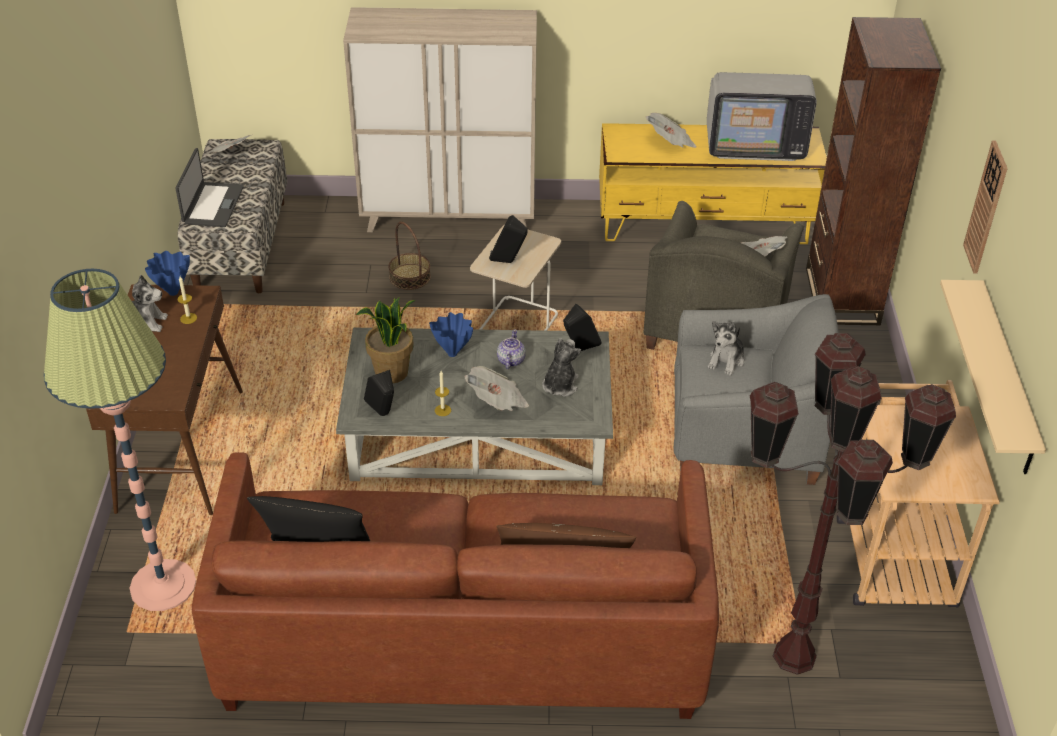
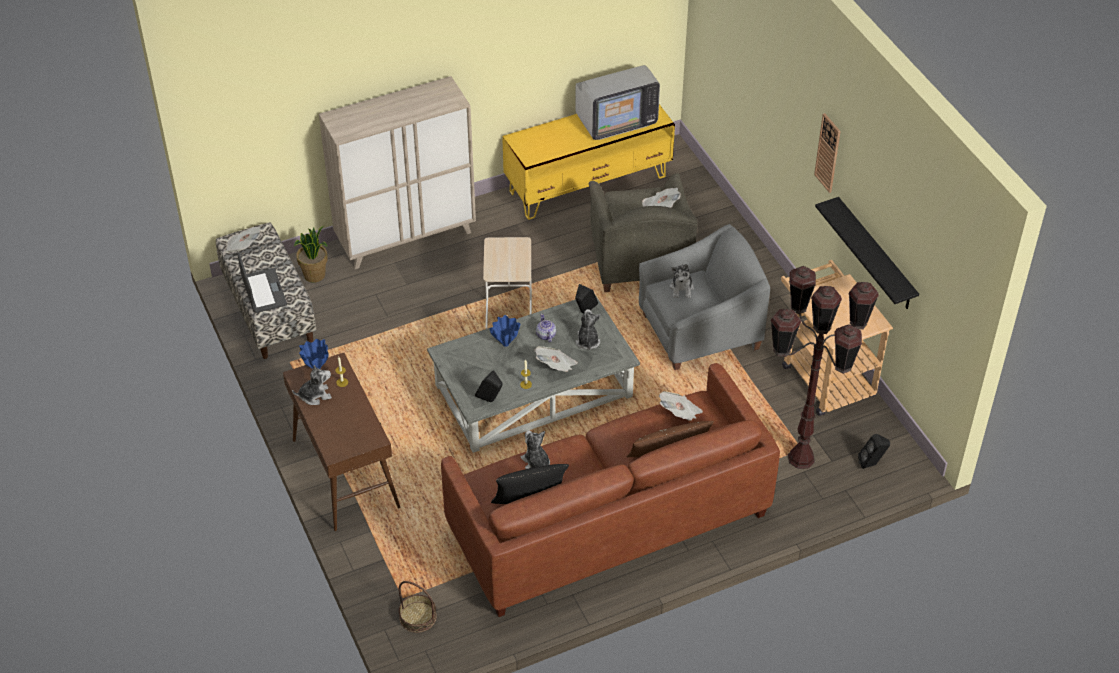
camera: 25 degrees left, 5 degrees up
floor lamp [44,269,196,611] -> none
potted plant [356,297,415,383] -> potted plant moved to [294,226,328,283]
basket [388,221,431,290] -> basket moved to [399,581,437,633]
black speaker [489,215,527,263] -> black speaker moved to [858,434,890,469]
newspaper [646,113,697,148] -> newspaper moved to [659,391,703,421]
brown bookcase [806,17,941,325] -> none
beige shelf [940,280,1046,474] -> black shelf [815,197,919,309]
none -> plush toy [521,430,550,469]

